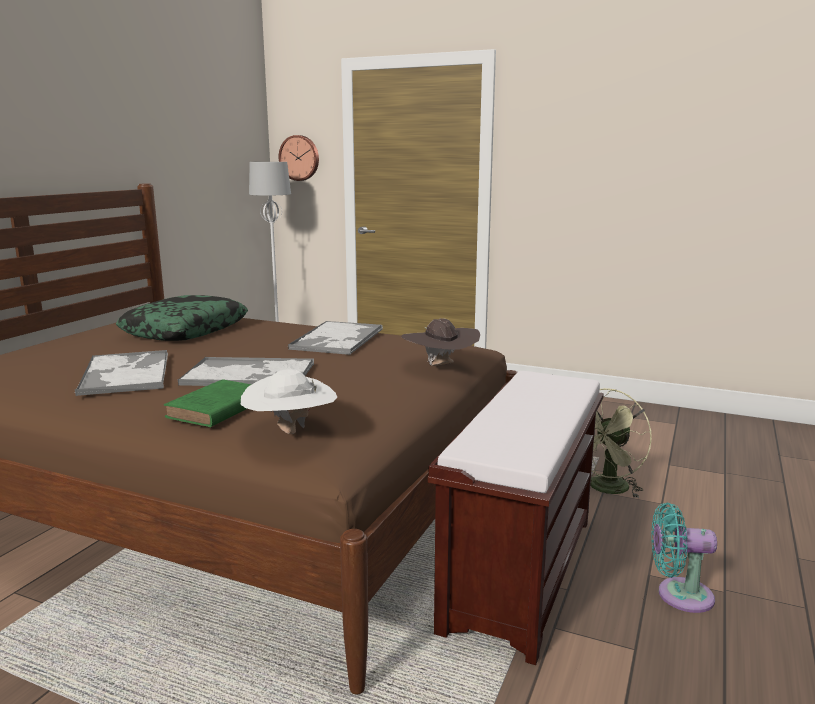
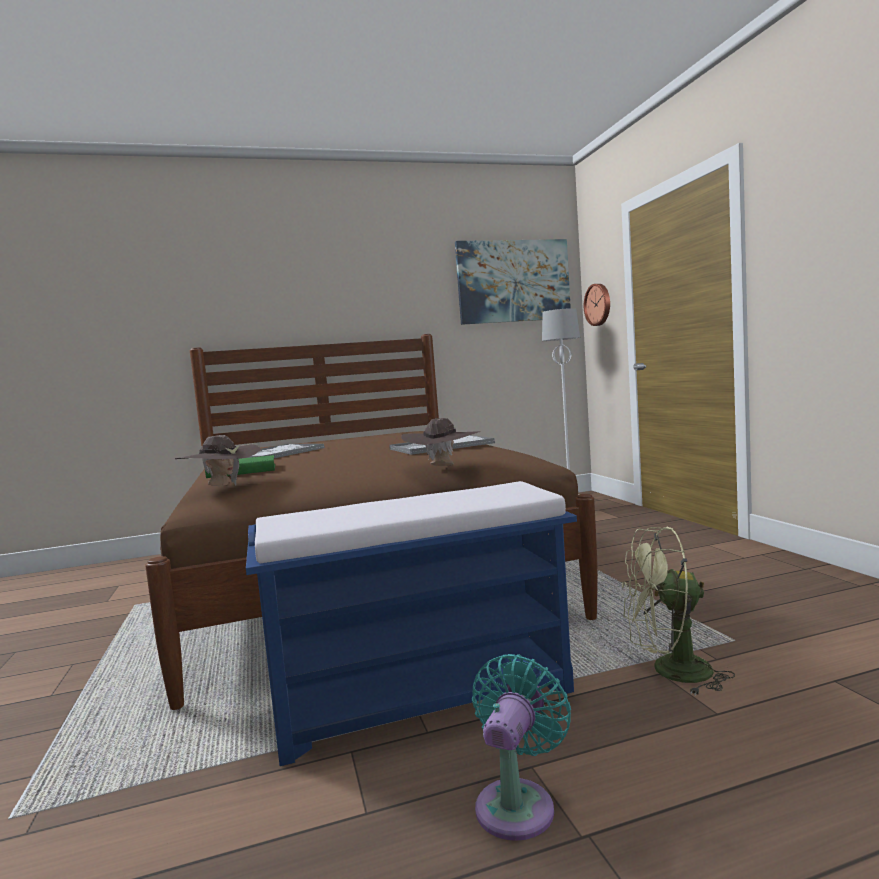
camera: 50 degrees right, 10 degrees down
pillow [116,295,248,341] -> none
tray [178,357,314,386] -> none
white hat [241,369,337,434] -> brown hat [175,435,261,486]
brown bench [428,371,604,665] -> blue bench [246,481,577,766]
turquoise fan [651,503,717,613] -> turquoise fan turned 60 degrees clockwise [472,654,571,841]
none -> picture [455,239,571,325]

